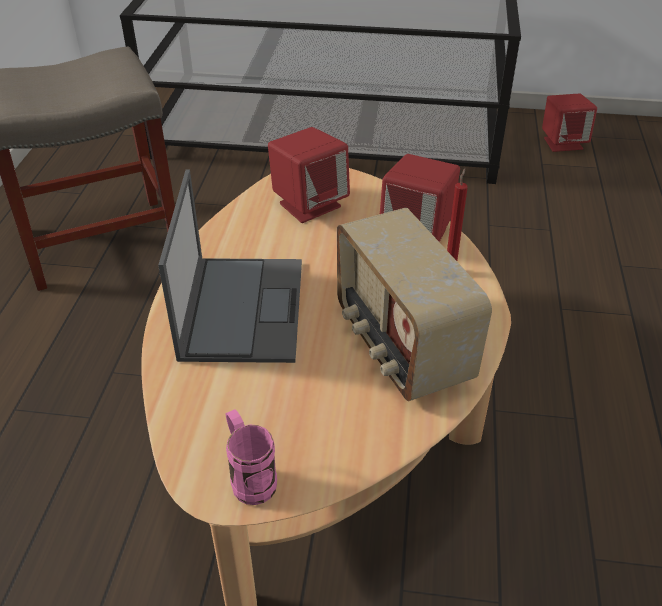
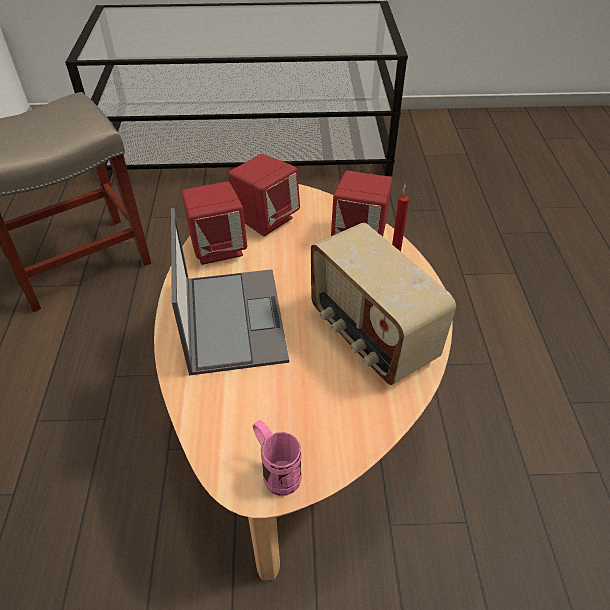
camera: 10 degrees left, 5 degrees up
red speaker [542,93,597,152] -> red speaker moved to [182,181,247,265]

